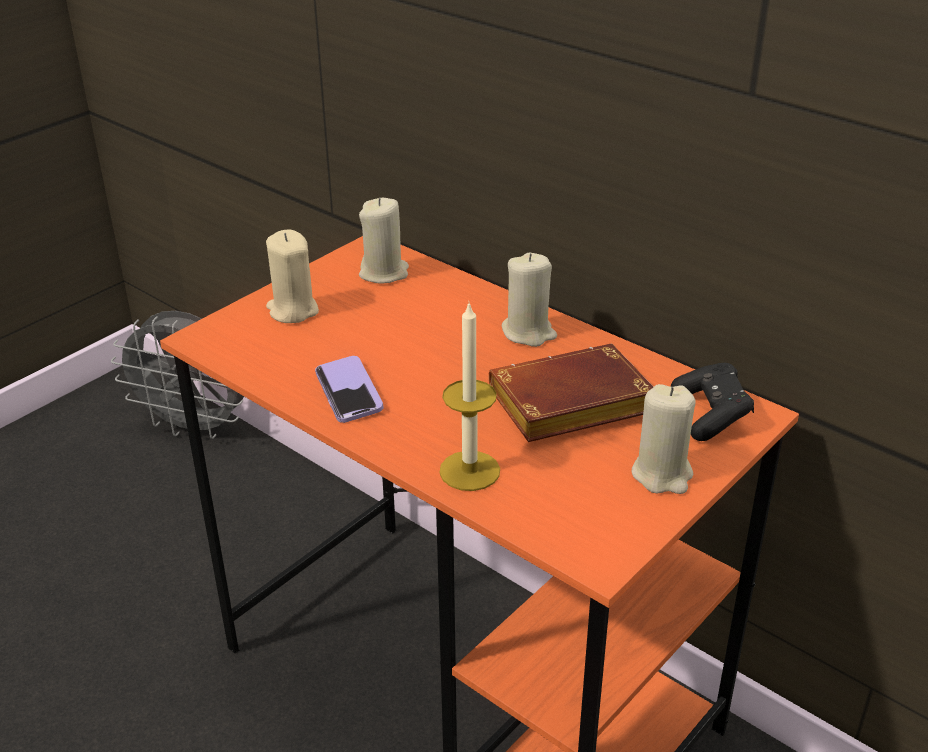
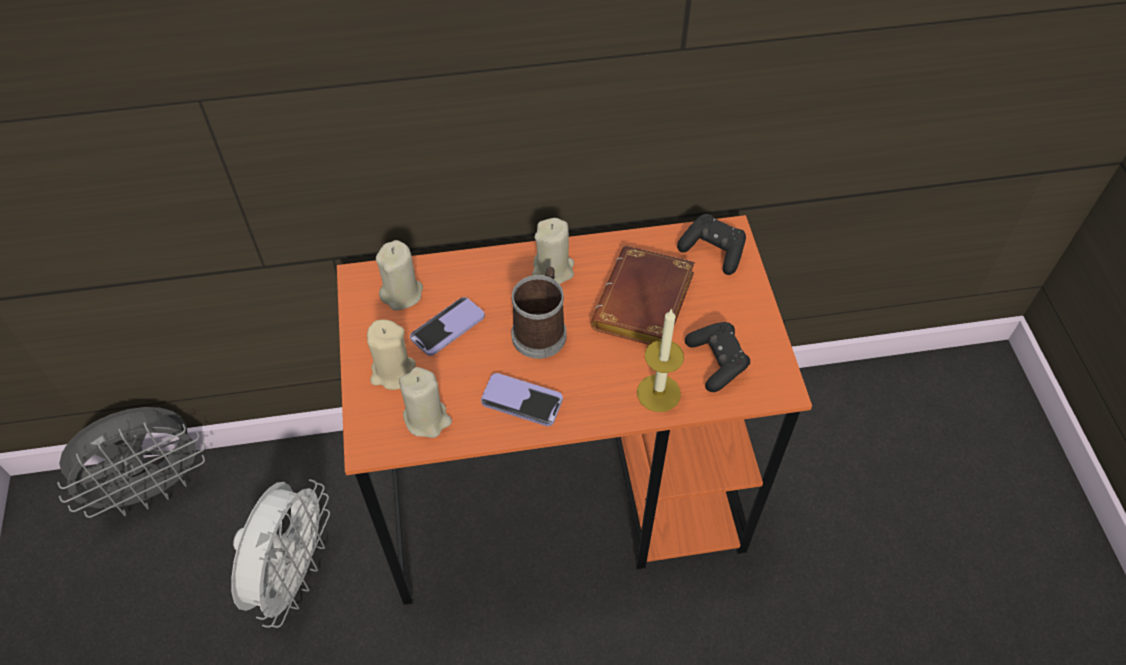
camera: 50 degrees left, 20 degrees up
beige candle [632,384,696,494] -> beige candle moved to [399,367,452,438]
none -> white fan [231,479,330,628]
none -> phone [410,297,485,356]
none -> mug [511,267,567,359]
none -> black game controller [685,322,750,392]

